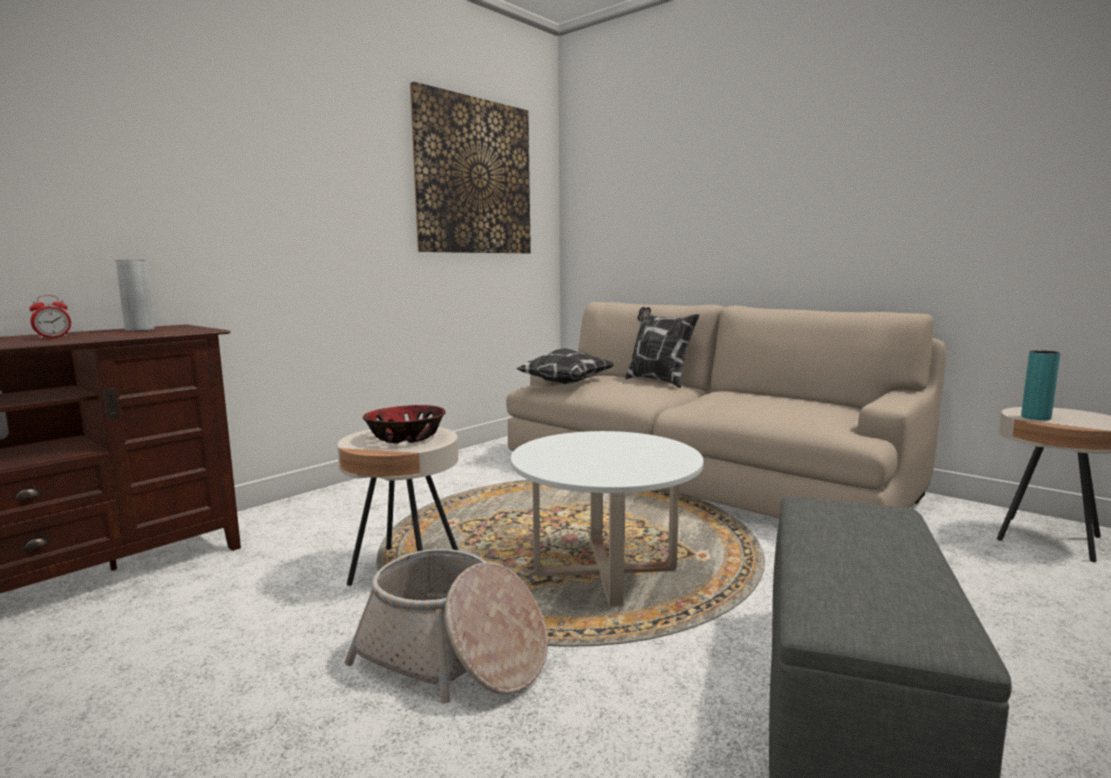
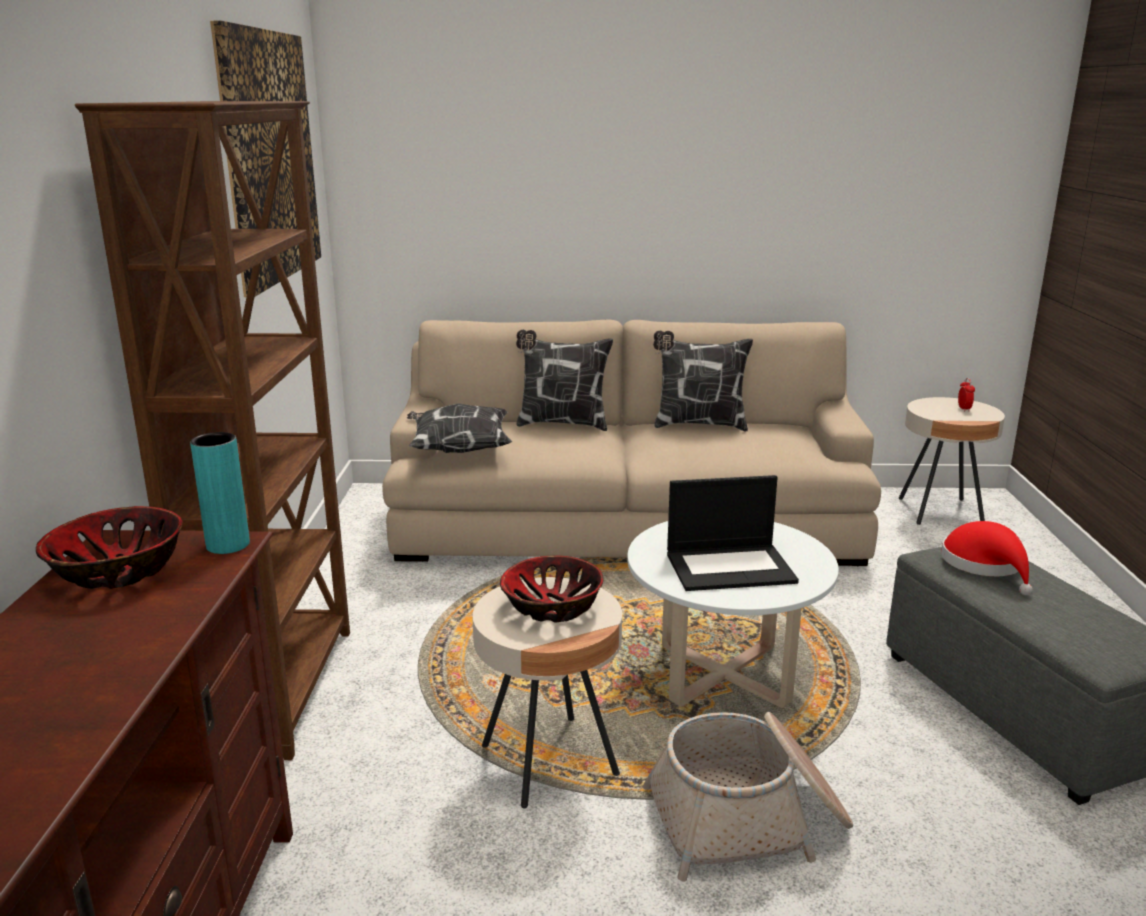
camera: 40 degrees left, 10 degrees up
alarm clock [29,295,71,339] -> alarm clock moved to [958,378,975,411]
grey vase [115,260,154,331] -> bowl [36,506,183,589]
turquoise vase [1021,350,1061,420] -> turquoise vase moved to [190,432,250,554]
none -> brown bookcase [75,101,350,760]
none -> pillow [653,330,753,431]
none -> laptop [667,475,799,591]
none -> red hat [941,521,1033,595]

